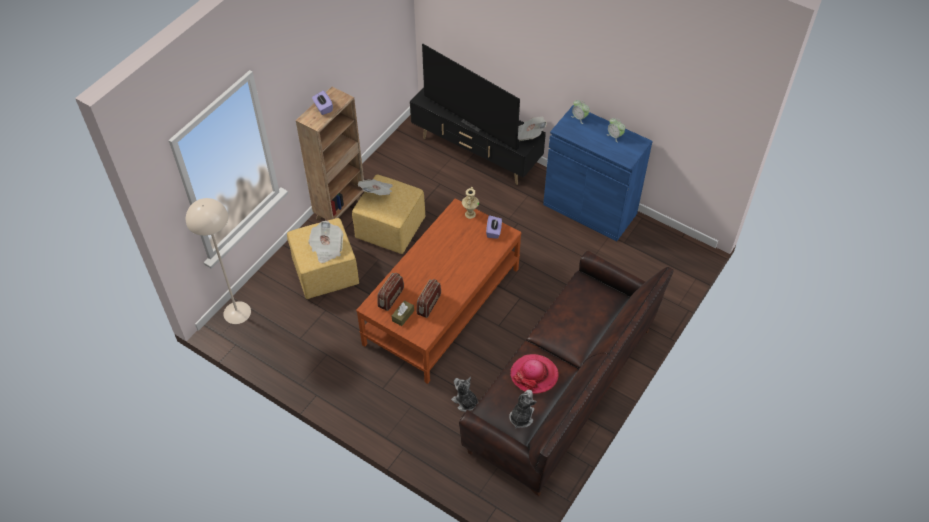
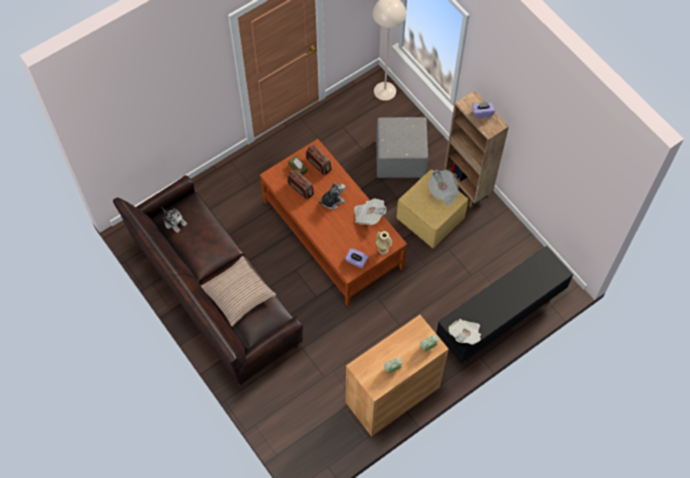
camera: 110 degrees right, 10 degrees up
yellow ottoman [287,218,359,299] -> grey ottoman [376,117,428,178]
newspaper [308,221,344,263] -> newspaper moved to [354,198,386,225]
television [422,44,520,150] -> none
plush toy [451,377,478,412] -> plush toy moved to [318,183,346,209]
hat [511,354,559,394] -> none
blue cabinet [543,105,653,241] -> brown cabinet [346,315,449,437]
none -> pillow [201,256,276,327]

